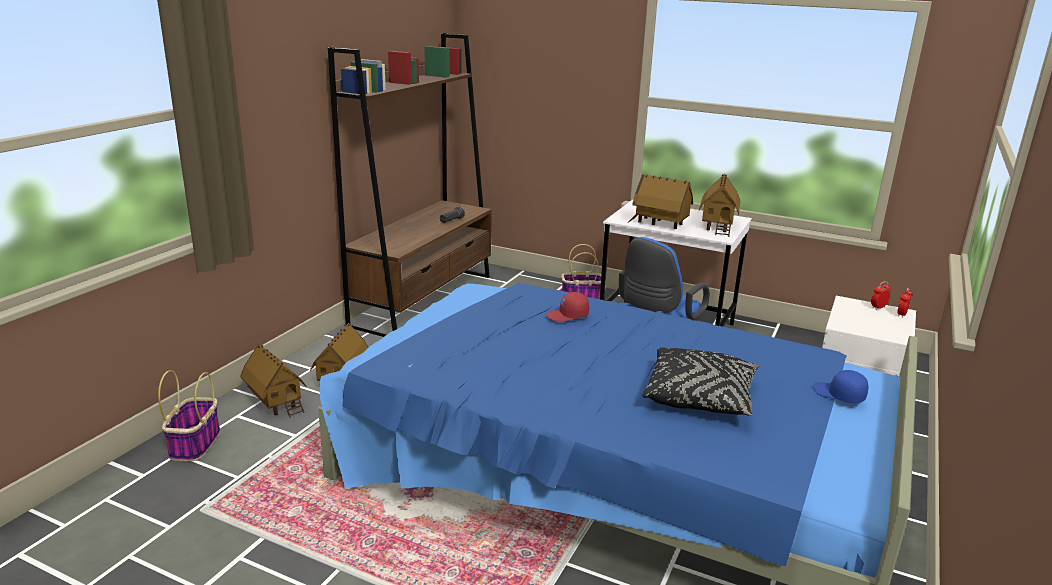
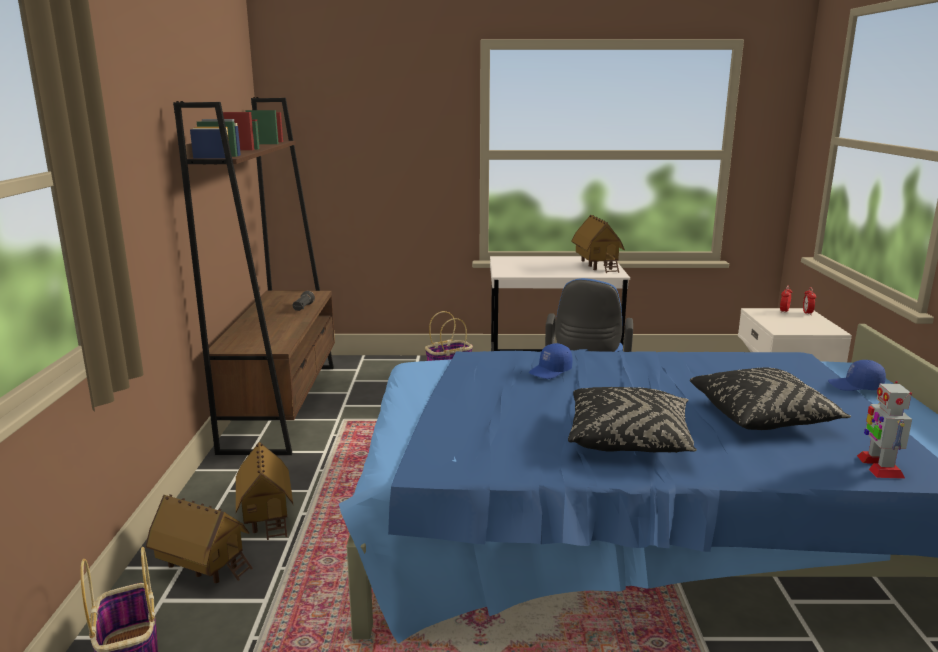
camera: 25 degrees left, 5 degrees down
red cap [546,292,589,322] -> blue cap [529,343,572,379]
toy house [628,174,693,229] -> none
none -> black pillow [568,387,697,453]
none -> toy robot [857,381,912,479]

